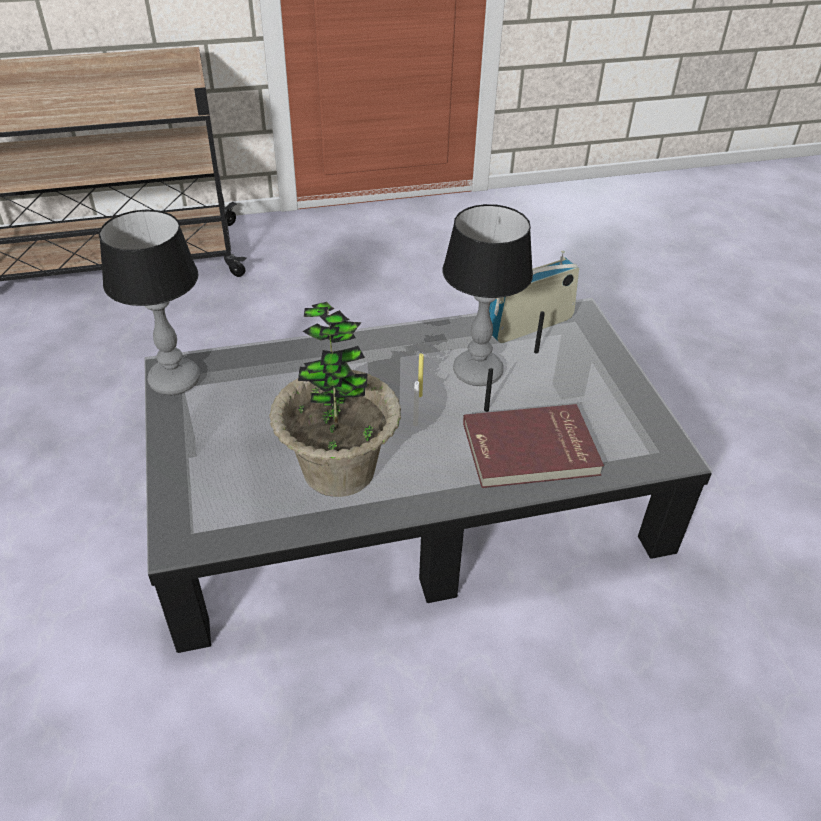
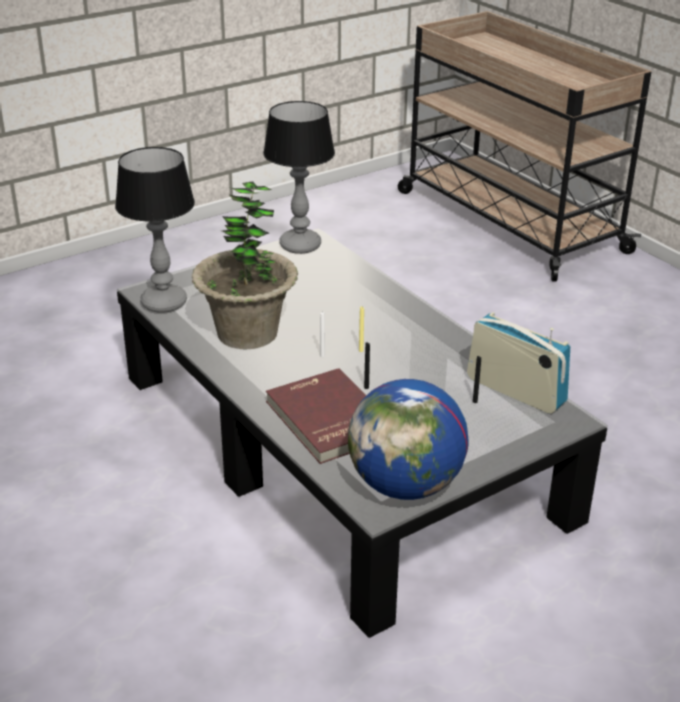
camera: 70 degrees right, 10 degrees down
table lamp [442,204,533,386] -> table lamp moved to [115,147,195,313]
none -> globe [348,379,468,500]

